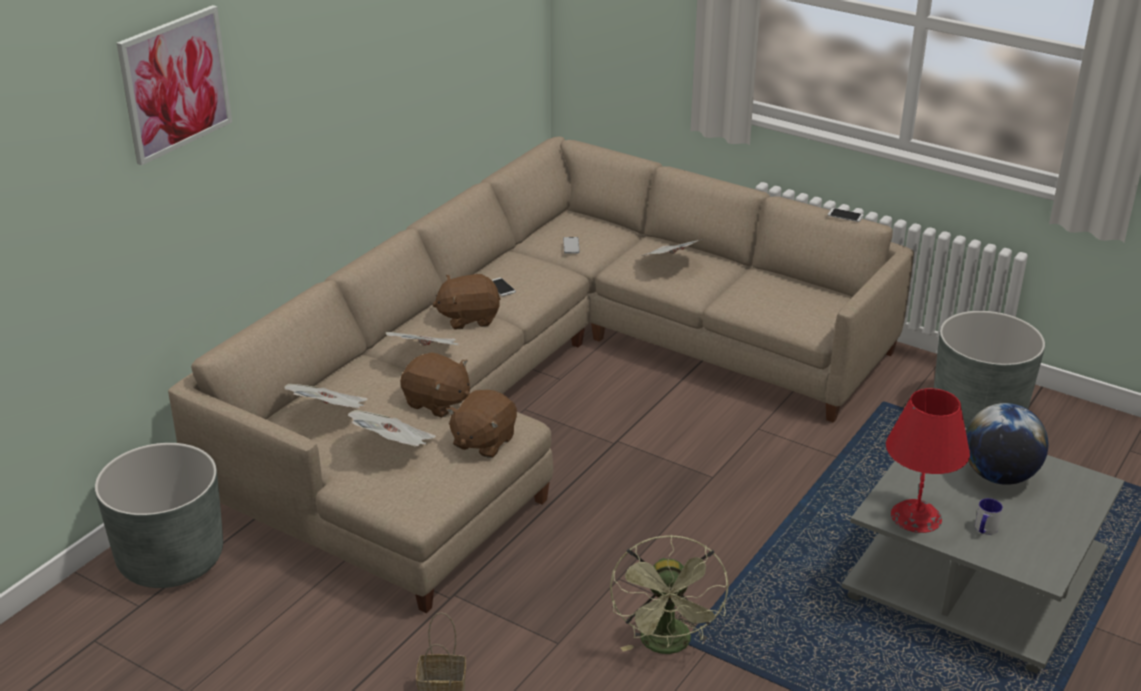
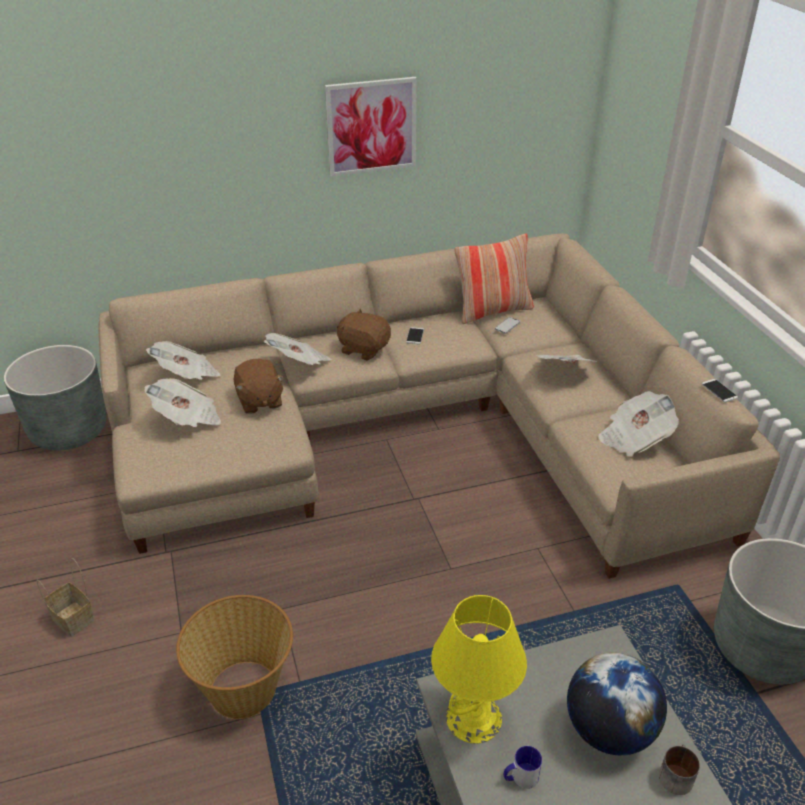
camera: 40 degrees right, 5 degrees up
picture [117,5,232,165] -> picture moved to [325,77,417,177]
brown plush toy [447,390,517,458] -> none
green fan [610,535,728,654] -> basket [176,595,293,719]
red table lamp [886,388,970,533] -> yellow table lamp [431,595,527,744]
none -> pillow [455,234,534,324]
none -> newspaper [598,391,679,457]
none -> mug [659,745,700,795]

